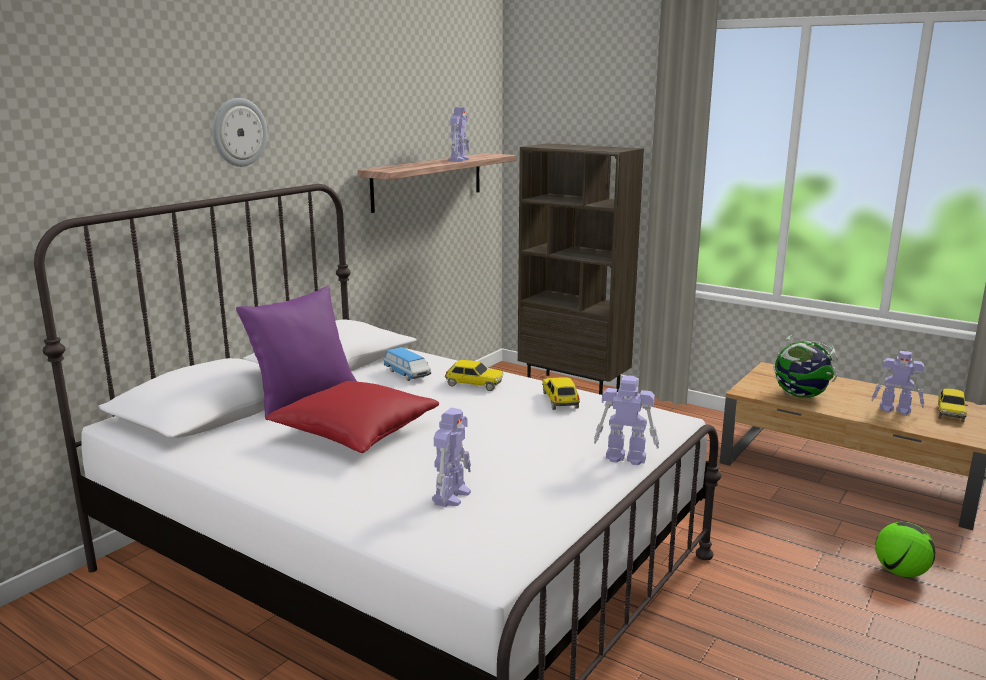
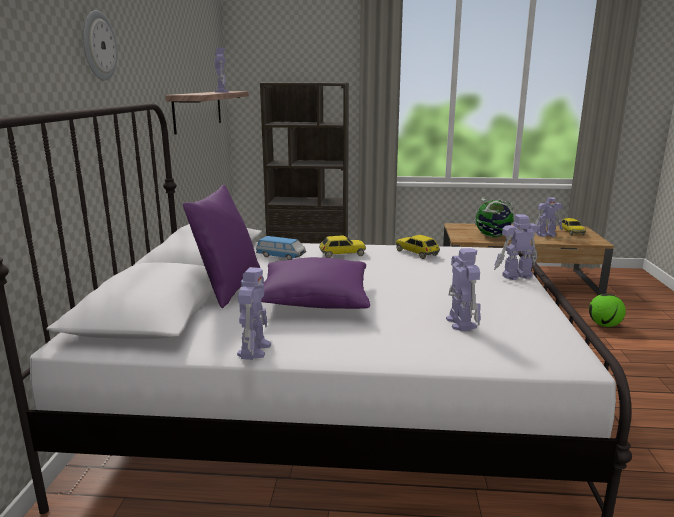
camera: 30 degrees left, 0 degrees up
red pillow [266,381,439,453] -> purple pillow [261,257,370,309]
none -> toy robot [237,267,271,360]

